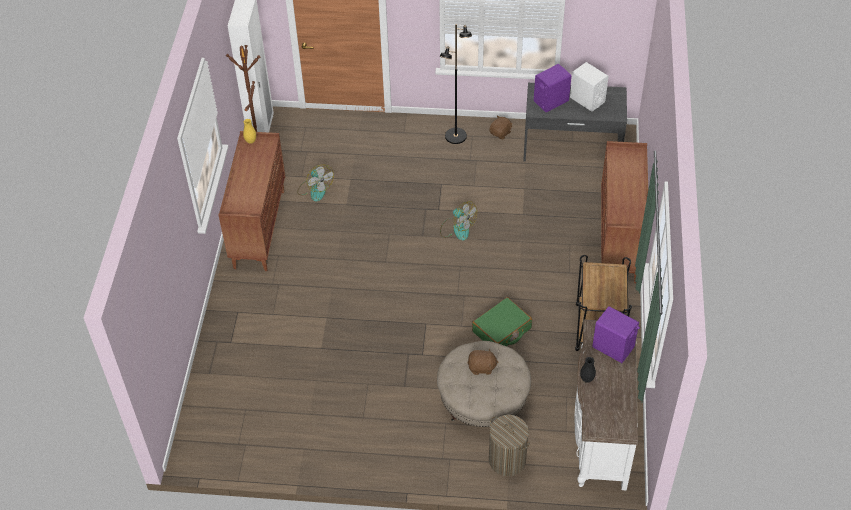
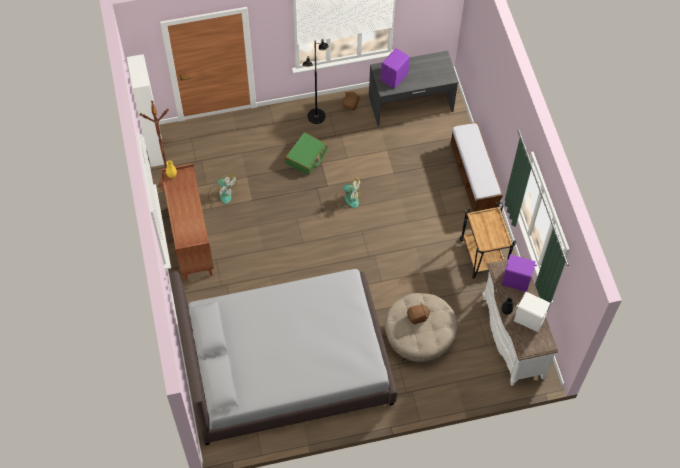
camera: 20 degrees left, 10 degrees up
green suitcase [472,297,532,346] -> green suitcase moved to [285,132,327,175]
laundry basket [489,415,530,476] -> none
white speaker [570,62,609,112] -> white speaker moved to [514,292,550,332]
brown cabinet [601,141,648,283] -> bench [450,122,503,212]
none -> grey bed [170,269,397,445]

